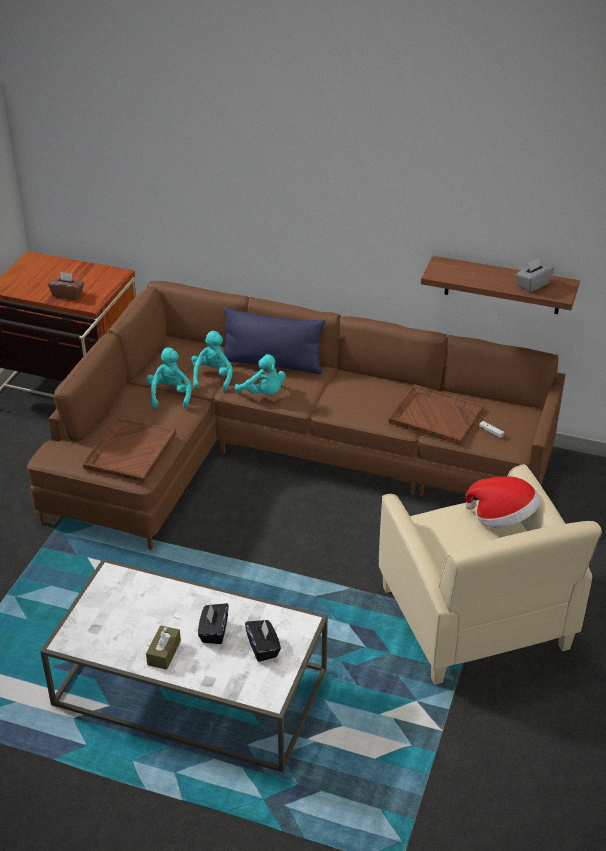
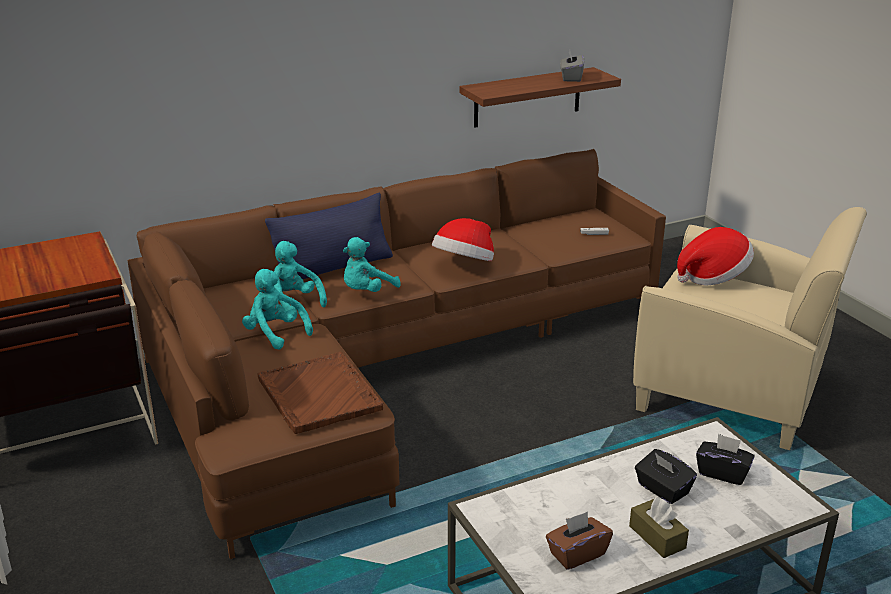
camera: 45 degrees left, 10 degrees down
brown tissue box [48,272,84,300] -> brown tissue box moved to [546,512,613,570]
turquoise plush toy [235,354,286,394] -> turquoise plush toy turned 135 degrees clockwise [343,237,401,292]
brown tray [388,384,484,444] -> none
none -> hat [432,218,494,261]

